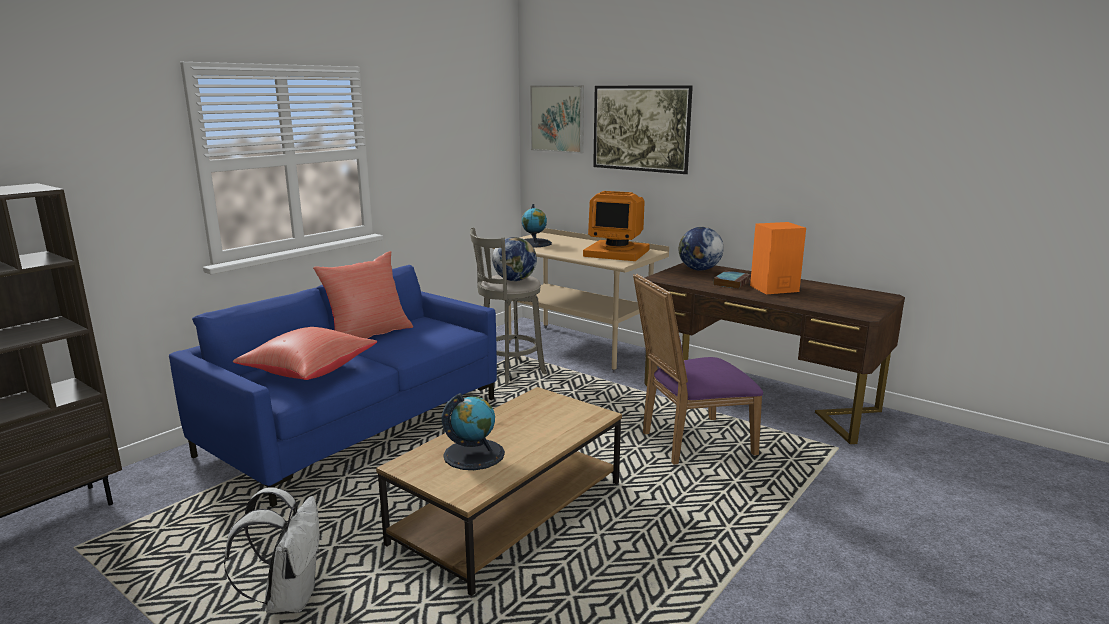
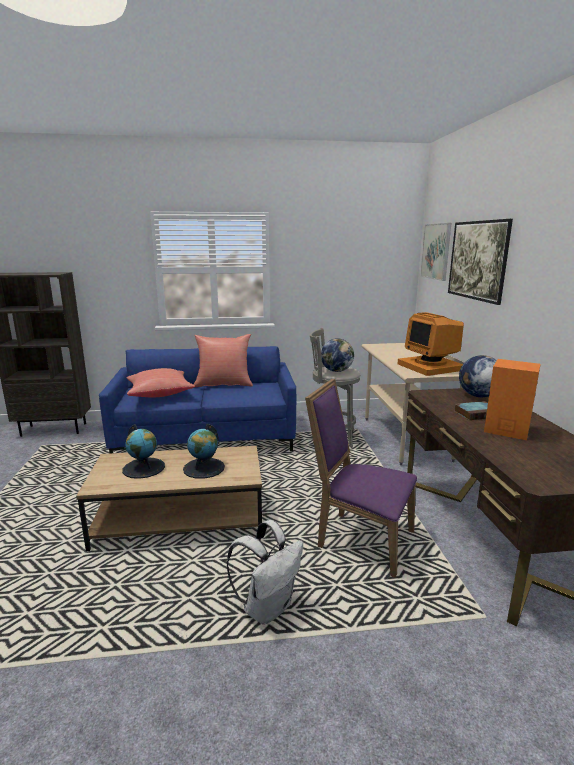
camera: 45 degrees right, 0 degrees up
white backpack [224,487,320,613] -> white backpack moved to [227,520,303,625]
globe [522,204,552,247] -> globe moved to [183,424,225,479]

